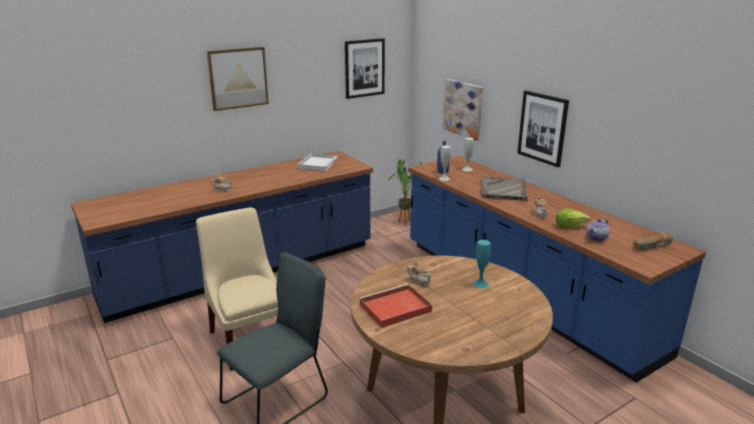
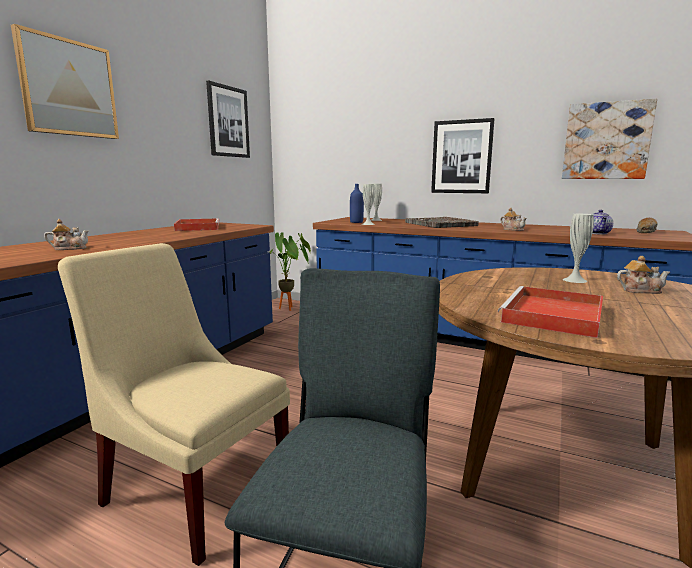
camera: 30 degrees left, 10 degrees down
white tray [297,153,338,172] -> red tray [174,218,220,231]
teapot [407,261,432,287] -> teapot moved to [617,256,670,294]
picture [443,79,483,141] -> picture moved to [562,99,657,179]
turquoise vase [473,240,491,288] -> white vase [563,214,594,283]
lettuce [556,209,590,228] -> none

